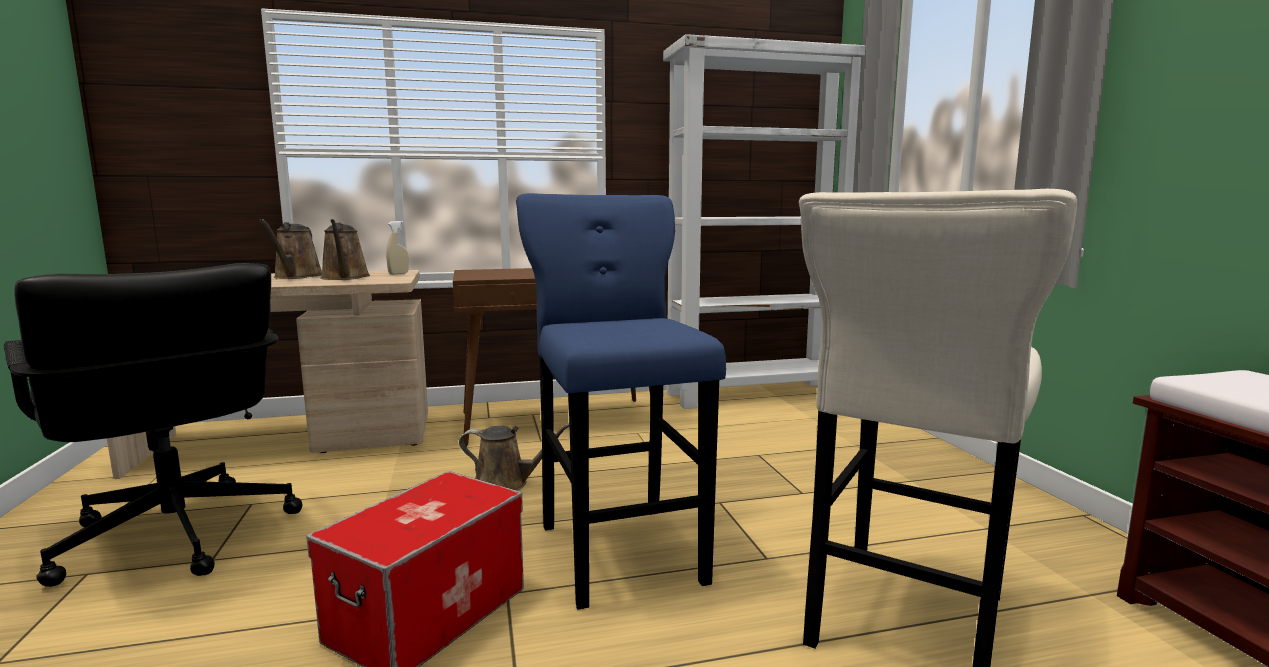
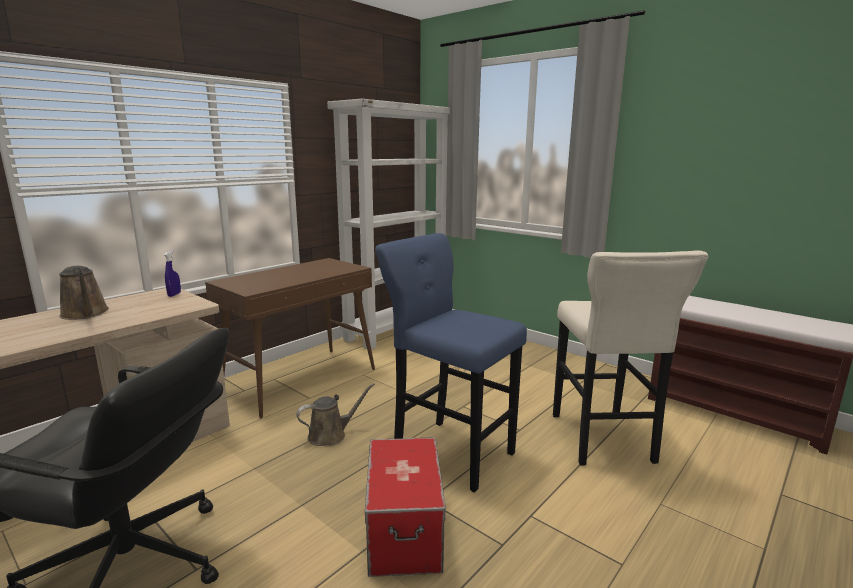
camera: 35 degrees left, 5 degrees up
brown watering can [320,219,370,280] -> none
beige spray bottle [386,221,409,275] -> blue spray bottle [164,250,181,297]

